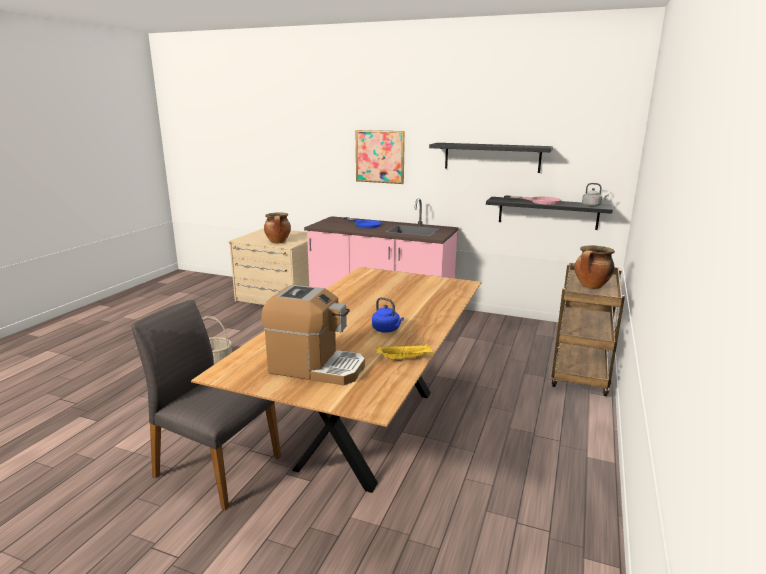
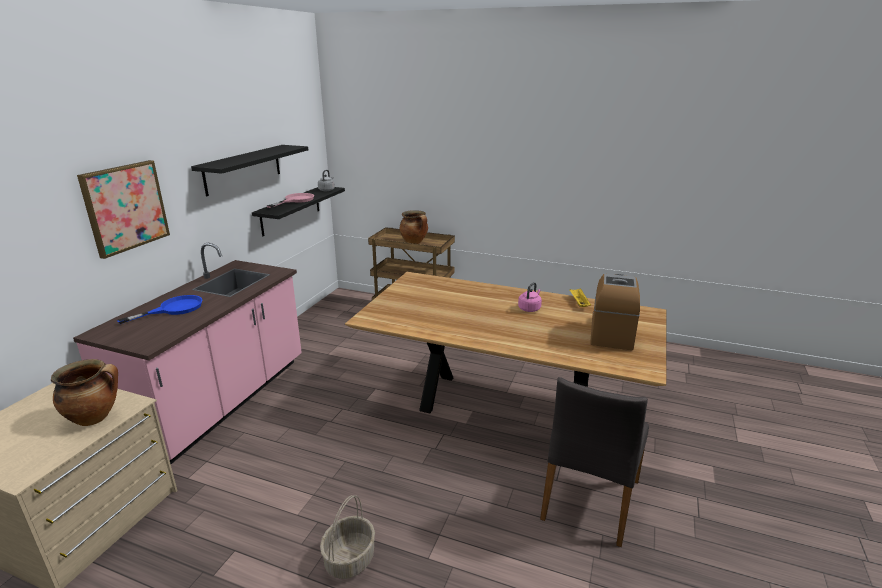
camera: 90 degrees left, 5 degrees up
blue kettle [372,297,404,333] -> pink kettle [518,282,542,312]

